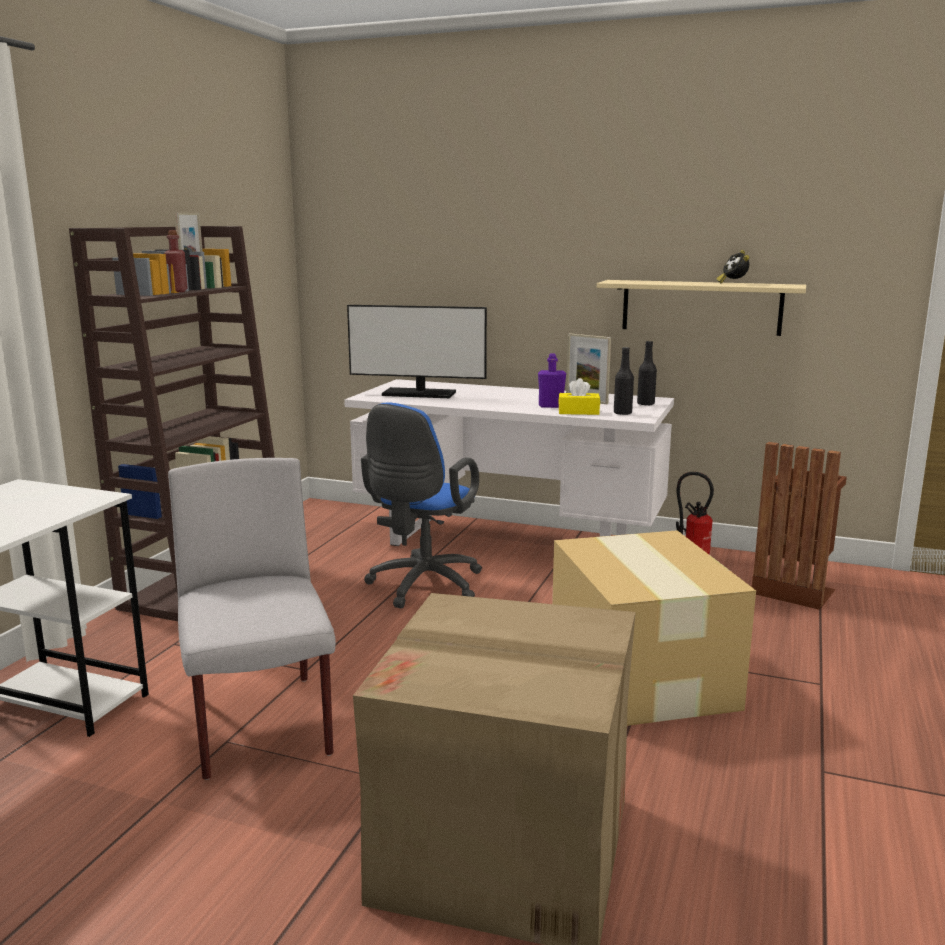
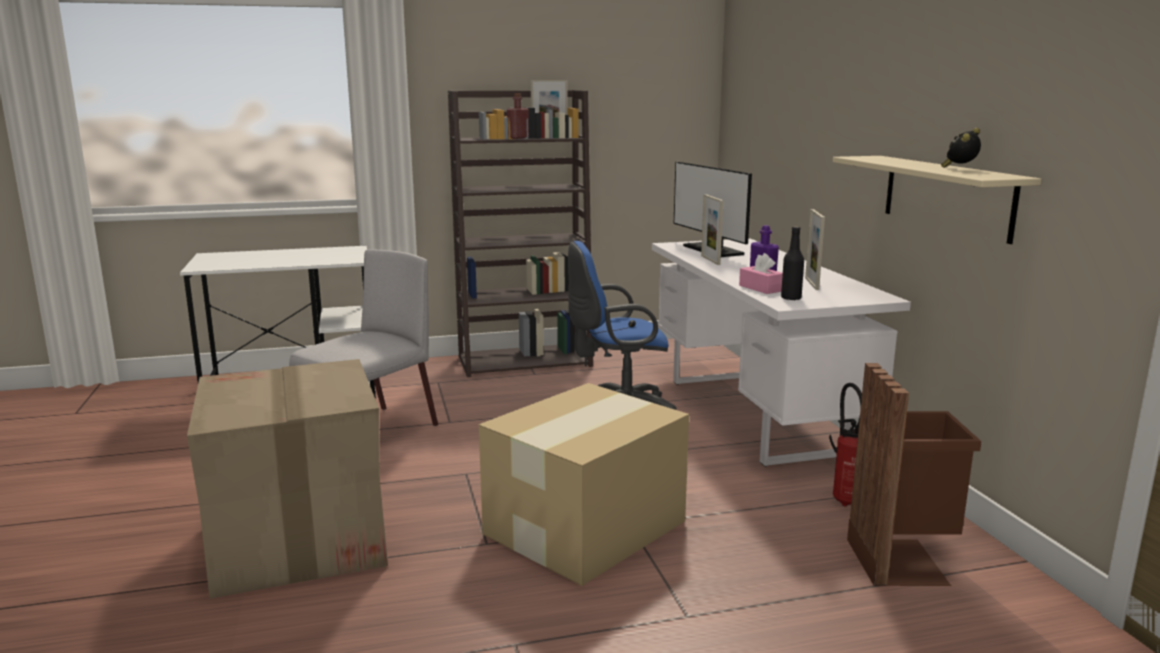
camera: 55 degrees right, 0 degrees up
yellow tissue box [558,378,600,415] -> pink tissue box [739,253,783,294]
black bottle [637,341,657,406] -> none
none -> picture frame [701,194,723,265]

